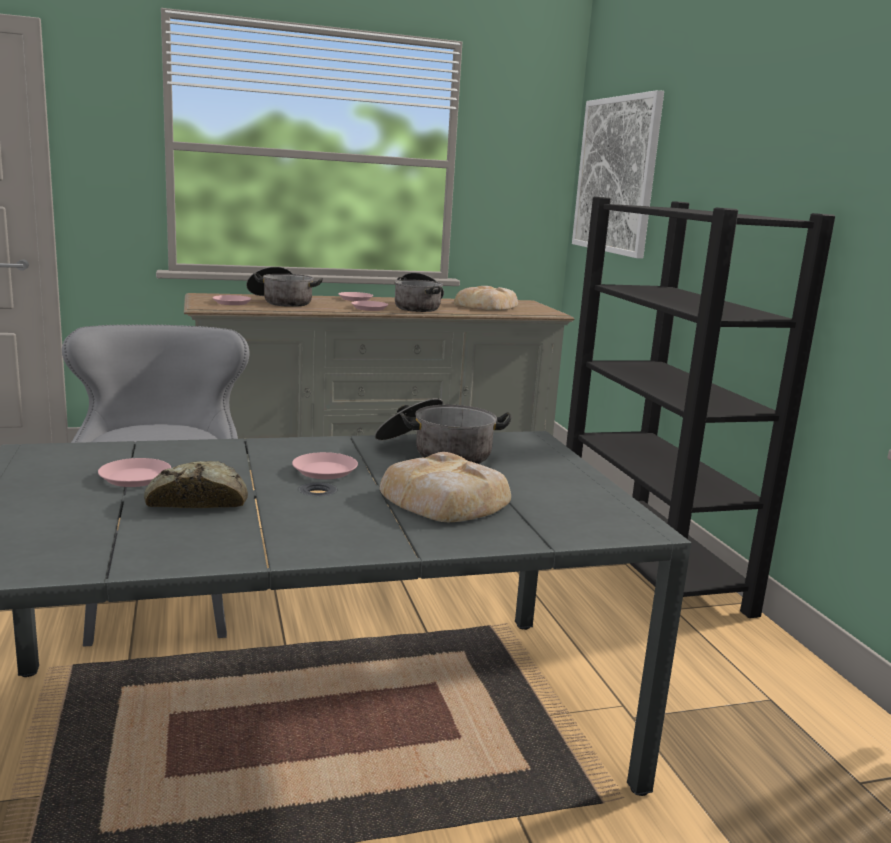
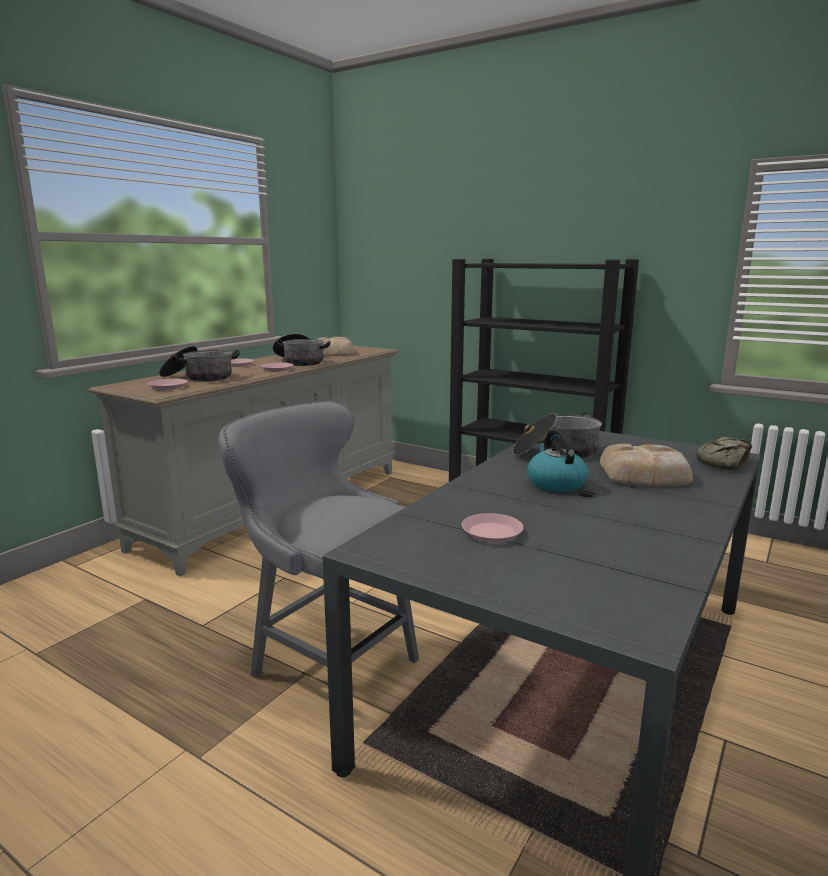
camera: 40 degrees left, 0 degrees up
bread [144,461,248,508] -> bread moved to [696,436,752,471]
pink plate [292,452,358,479] -> kettle [527,429,588,492]
picture [572,90,664,259] -> none

